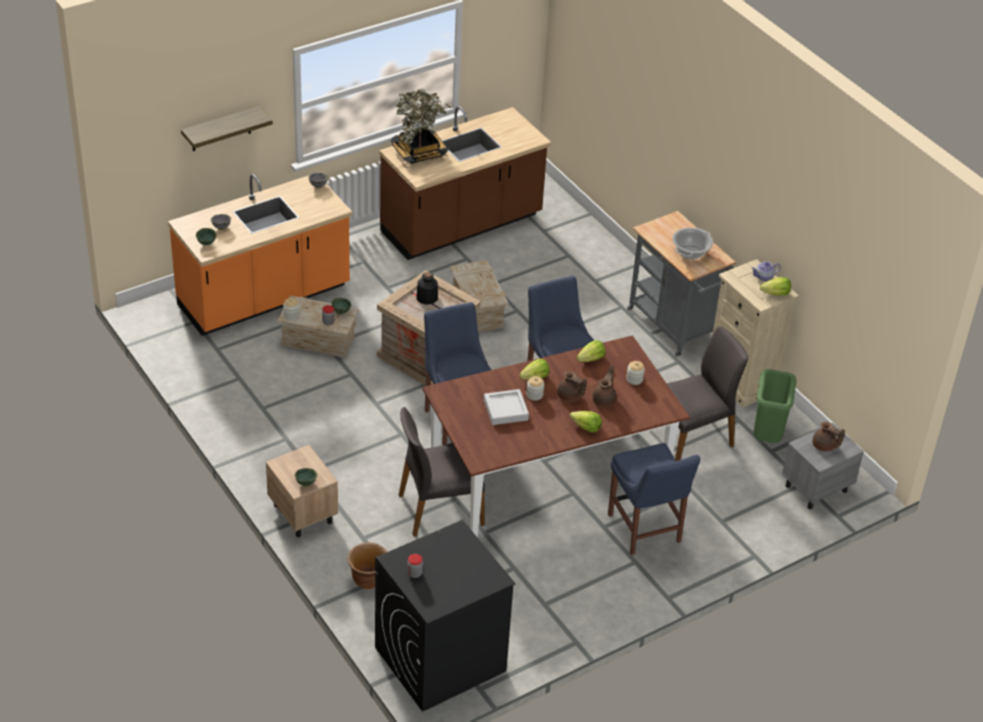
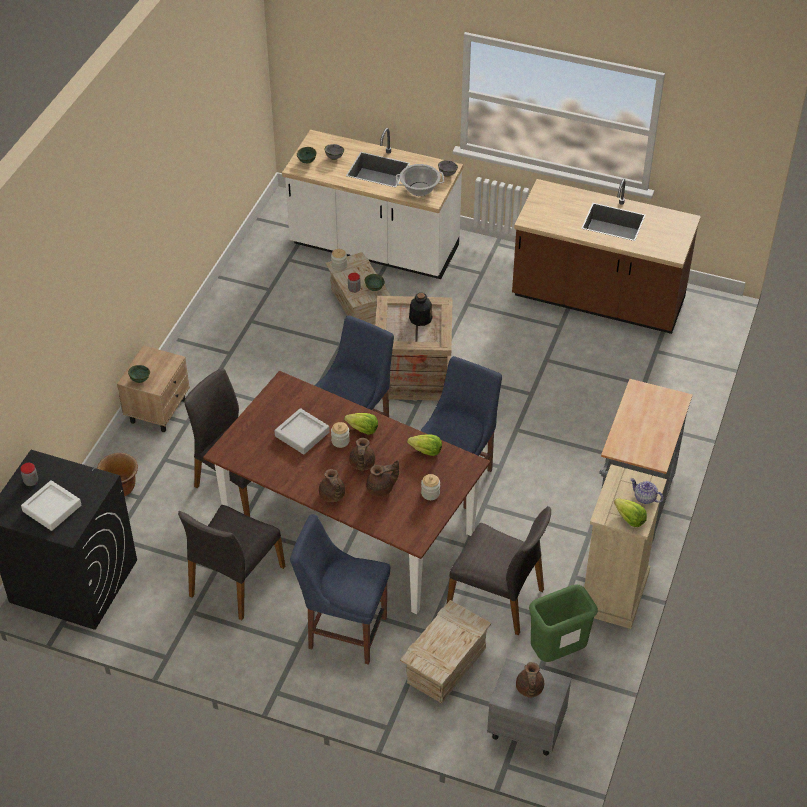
camera: 55 degrees right, 5 degrees up
orange counter [168,174,352,336] -> white counter [282,128,463,279]
shelf [181,106,273,151] -> none
potted plant [391,89,452,163] -> none
crate [450,260,509,332] -> crate moved to [400,600,491,703]
lettuce [569,411,602,432] -> brown teapot [319,469,345,502]
blue chair [608,443,700,555] -> blue chair turned 75 degrees clockwise [290,514,390,665]
cooking pot [672,228,713,260] -> cooking pot moved to [396,164,444,196]
none -> white tray [21,480,81,531]
none -> grey chair [178,505,285,620]

